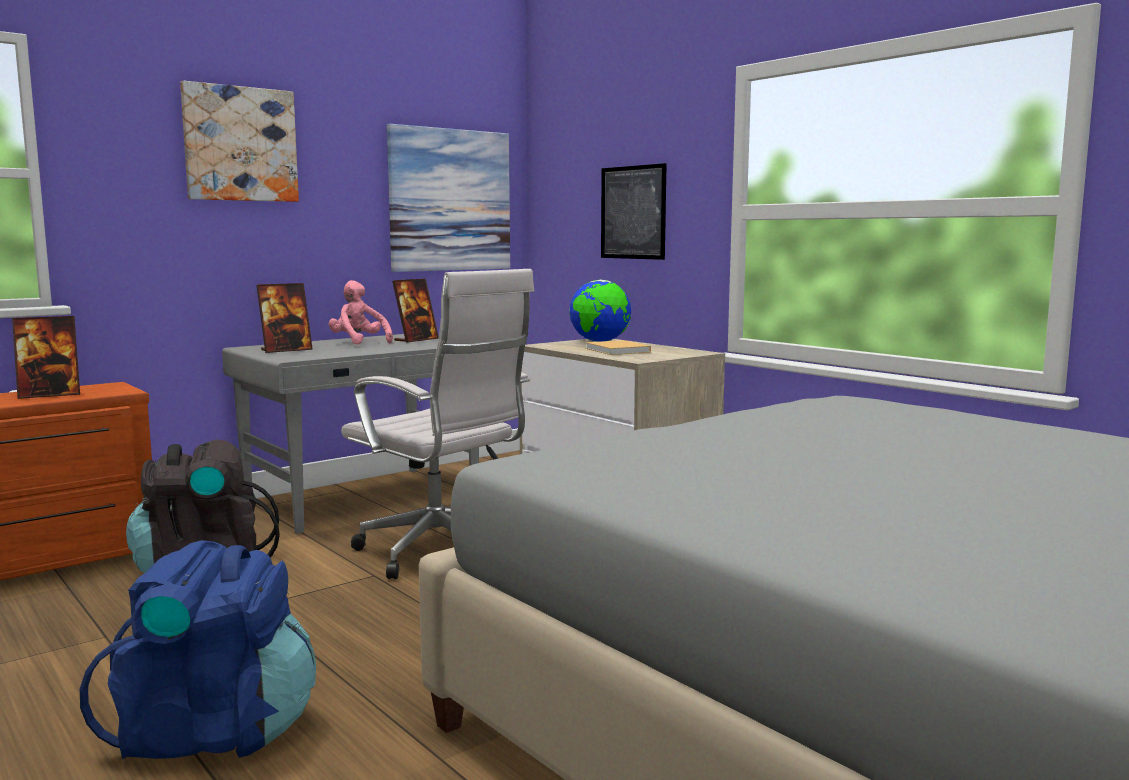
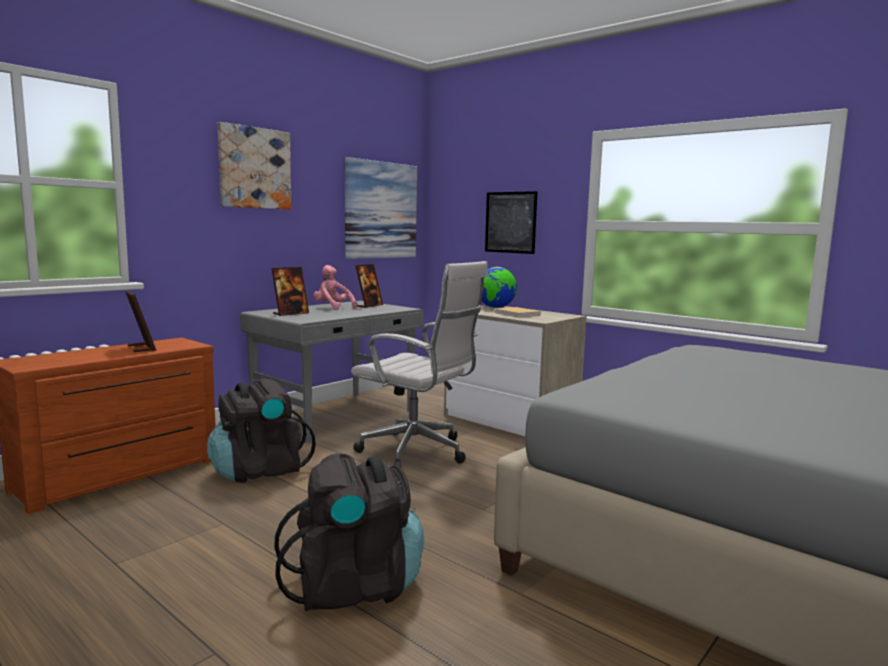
camera: 10 degrees left, 0 degrees up
picture frame [12,316,80,399] -> picture frame turned 90 degrees counterclockwise [125,291,156,352]
blue backpack [80,540,316,759] -> black backpack [274,453,424,612]

